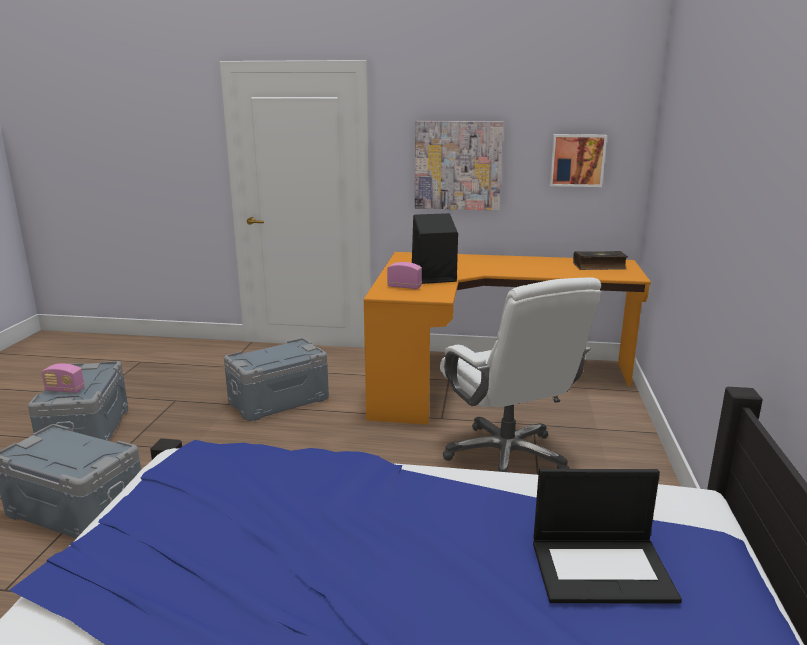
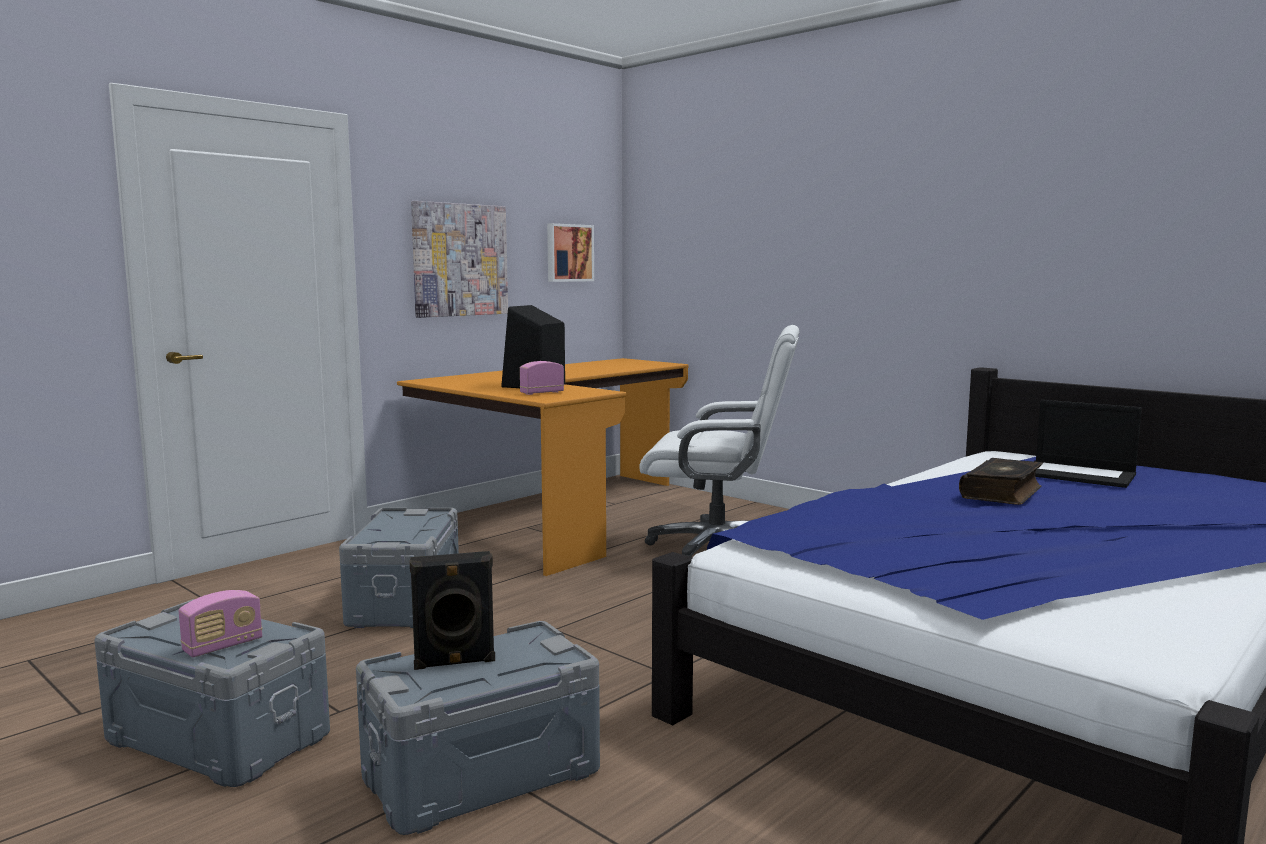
camera: 55 degrees left, 10 degrees down
laptop [533,469,682,604] -> laptop turned 90 degrees clockwise [1034,400,1142,488]
book [573,251,628,270] -> book moved to [959,458,1043,505]
none -> black speaker [409,551,495,670]

